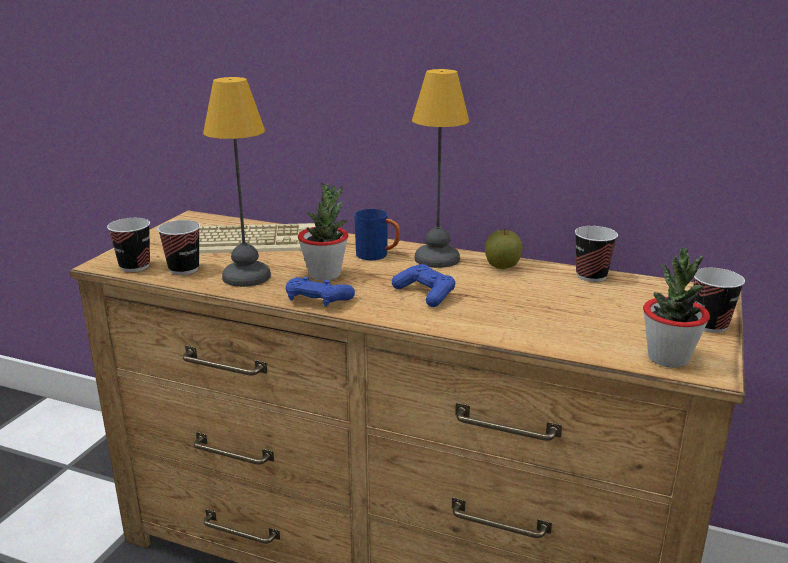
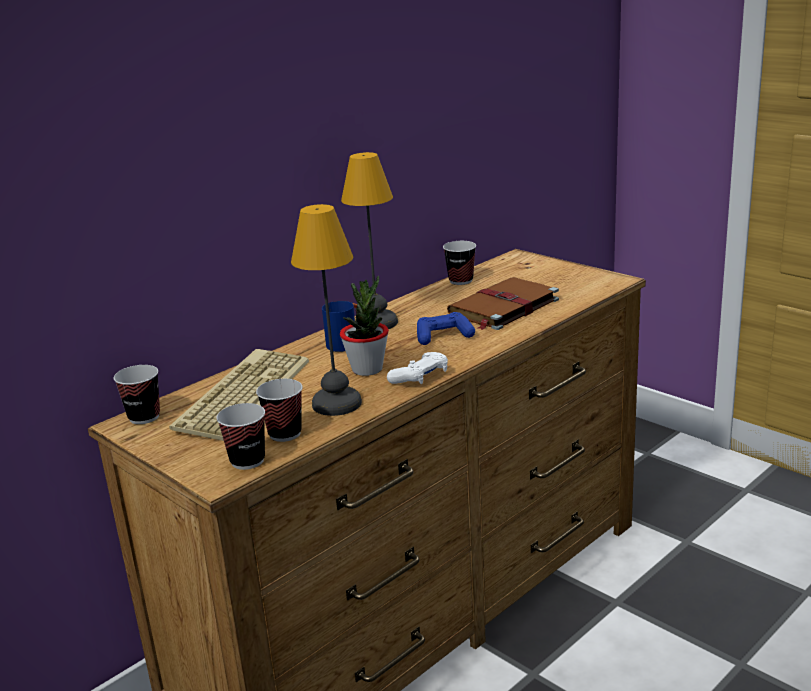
camera: 65 degrees left, 0 degrees up
blue game controller [286,277,355,307] -> white game controller [387,352,448,384]
apple [485,228,523,269] -> none
potted plant [643,248,710,368] -> none
cup [693,268,745,333] -> cup moved to [114,365,160,424]
none -> brown book [447,277,559,330]

